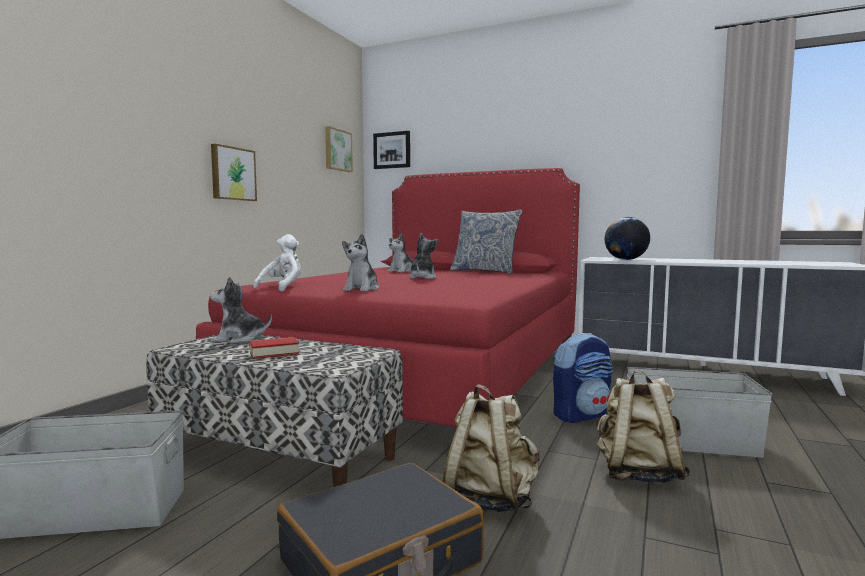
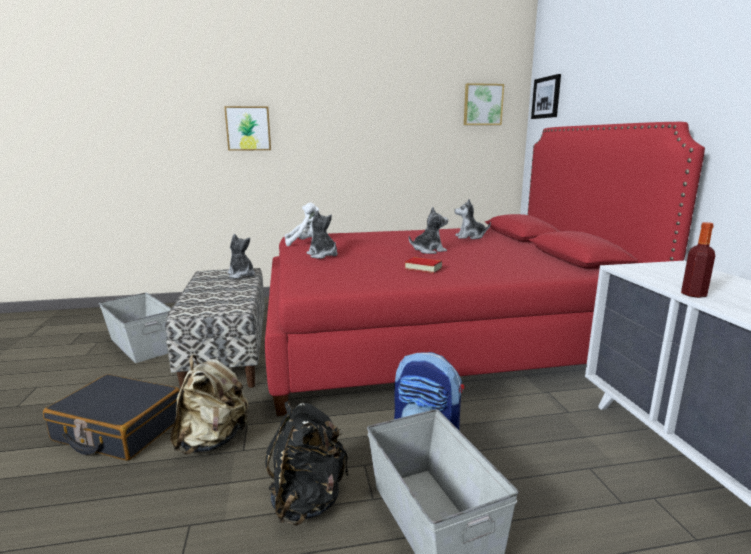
camera: 55 degrees right, 10 degrees up
picture [211,144,257,201] -> picture moved to [224,106,271,151]
book [249,337,299,359] -> book moved to [405,257,442,274]
plush toy [342,234,379,291] -> plush toy turned 75 degrees clockwise [307,210,338,259]
pillow [450,209,523,274] -> none
beige backpack [597,370,691,484] -> black backpack [265,401,348,526]
globe [605,217,650,260] -> none
none -> bottle [681,222,715,298]

